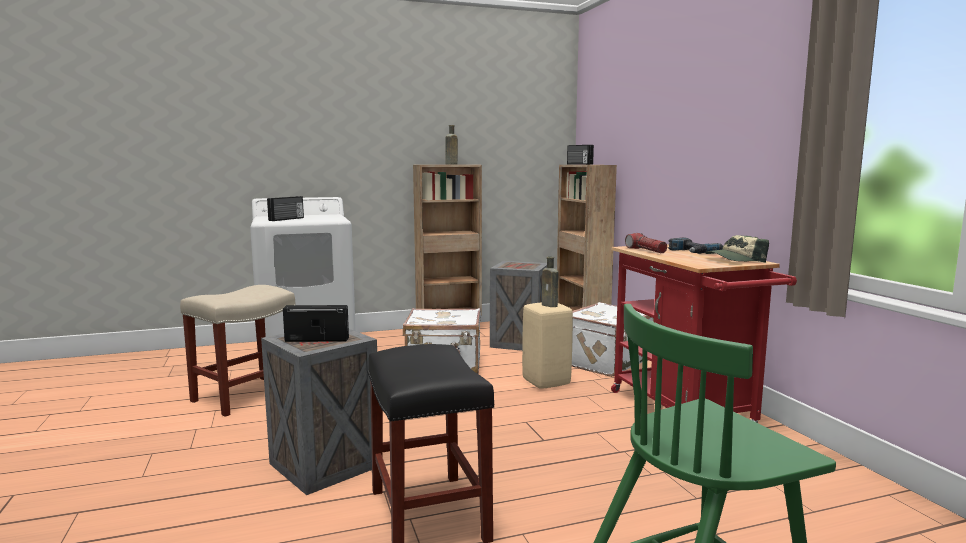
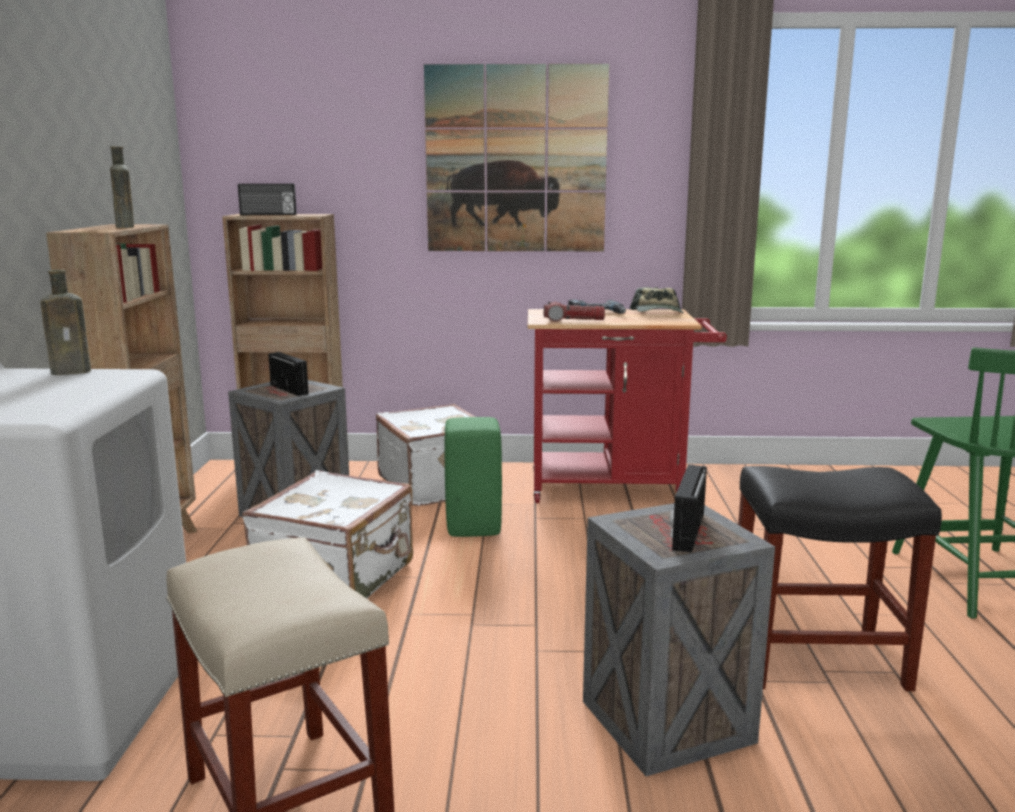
camera: 70 degrees left, 5 degrees up
radio [267,196,304,221] -> radio moved to [268,352,309,396]
beige stool [522,302,573,389] -> green stool [444,417,502,537]
brown bottle [542,257,558,307] -> brown bottle moved to [41,270,91,375]
none -> picture [424,64,609,251]

